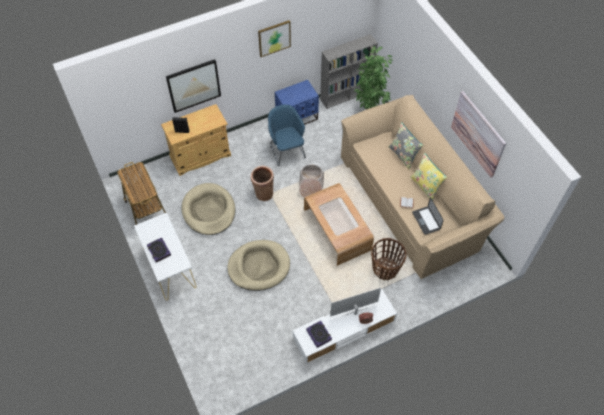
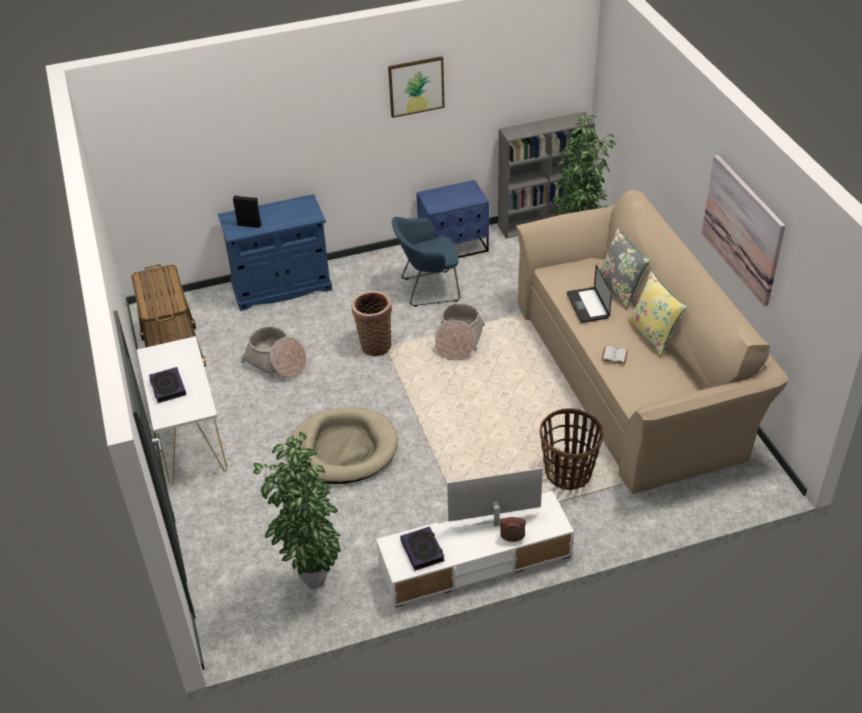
camera: 10 degrees right, 15 degrees down
beige cabinet [161,104,231,176] -> blue cabinet [218,194,332,311]
picture [166,59,221,113] -> none
beige dog bed [181,183,235,235] -> basket [242,326,307,379]
blue armchair [268,105,306,166] -> blue armchair turned 90 degrees counterclockwise [392,217,460,307]
brown coffee table [304,183,374,266] -> none
laptop [412,197,444,235] -> laptop moved to [567,265,612,323]
none -> potted plant [253,432,341,590]

